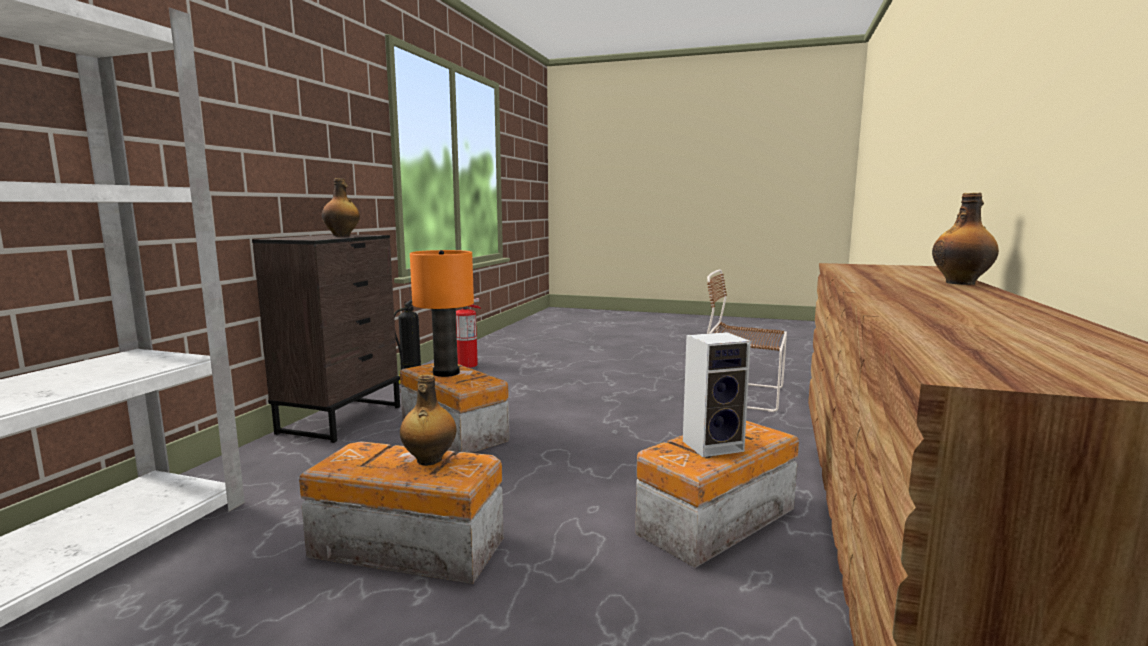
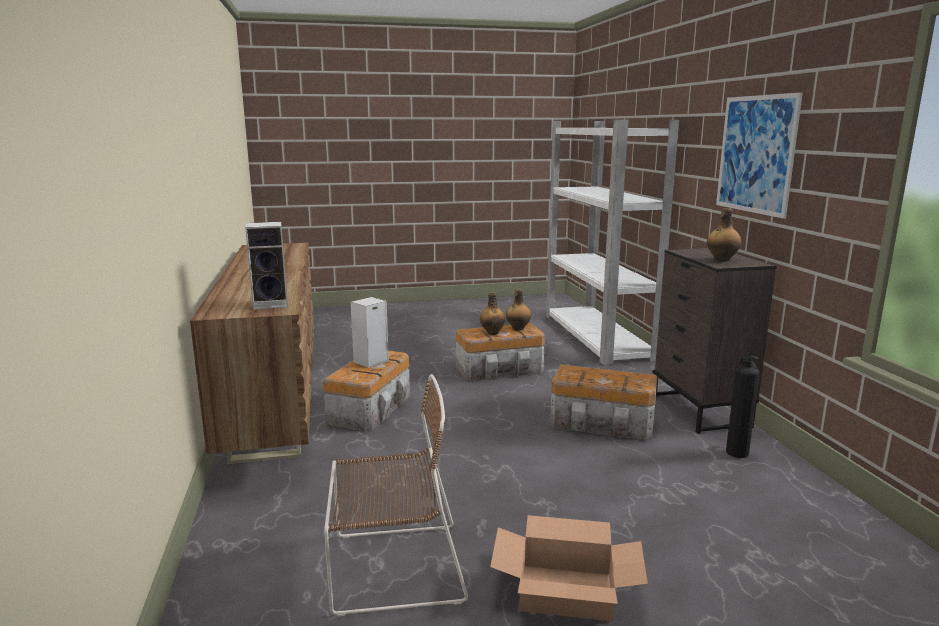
camera: 150 degrees right, 5 degrees up
orange table lamp [410,250,474,377] -> none
fire extinguisher [456,298,481,368] -> none
bottle [932,192,999,285] -> bottle moved to [506,289,531,330]
none -> speaker [245,222,288,310]
none -> cardboard box [490,515,648,621]
none -> picture [716,92,803,219]

